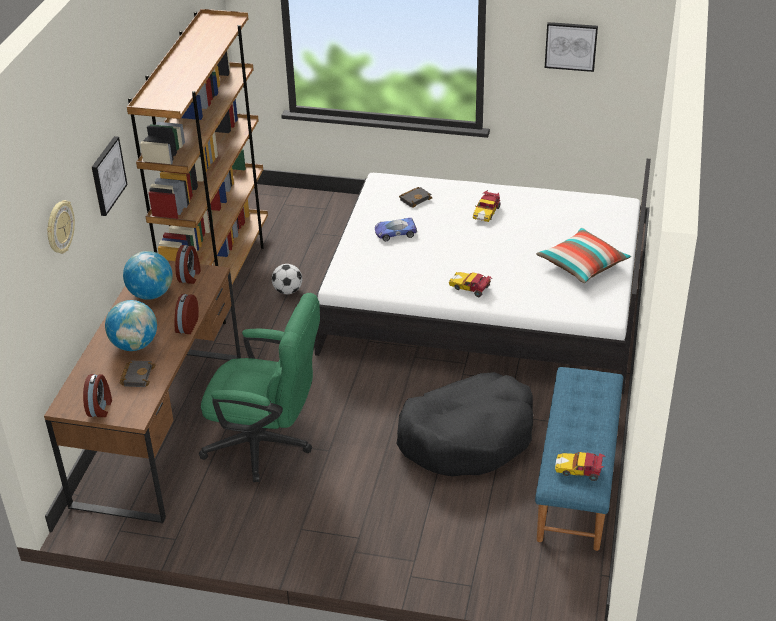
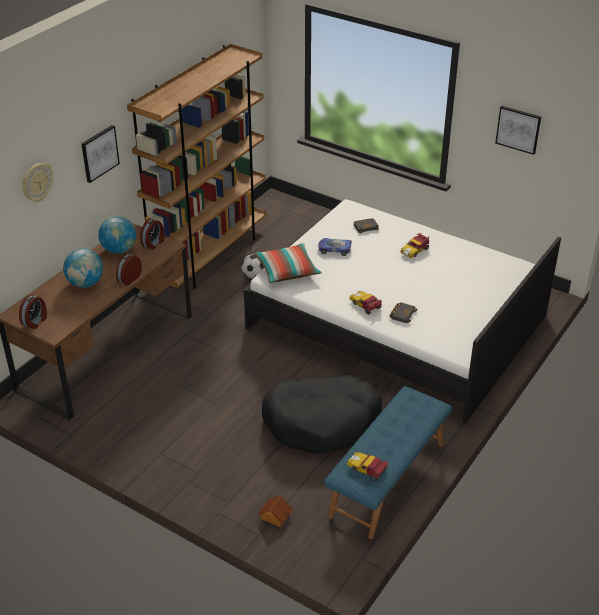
camera: 20 degrees right, 0 degrees up
black book [120,361,156,387] -> black book moved to [390,303,418,323]
green office chair [199,293,320,482] -> none
pillow [536,227,631,283] -> pillow moved to [253,243,322,283]
none -> toy house [258,495,293,528]

